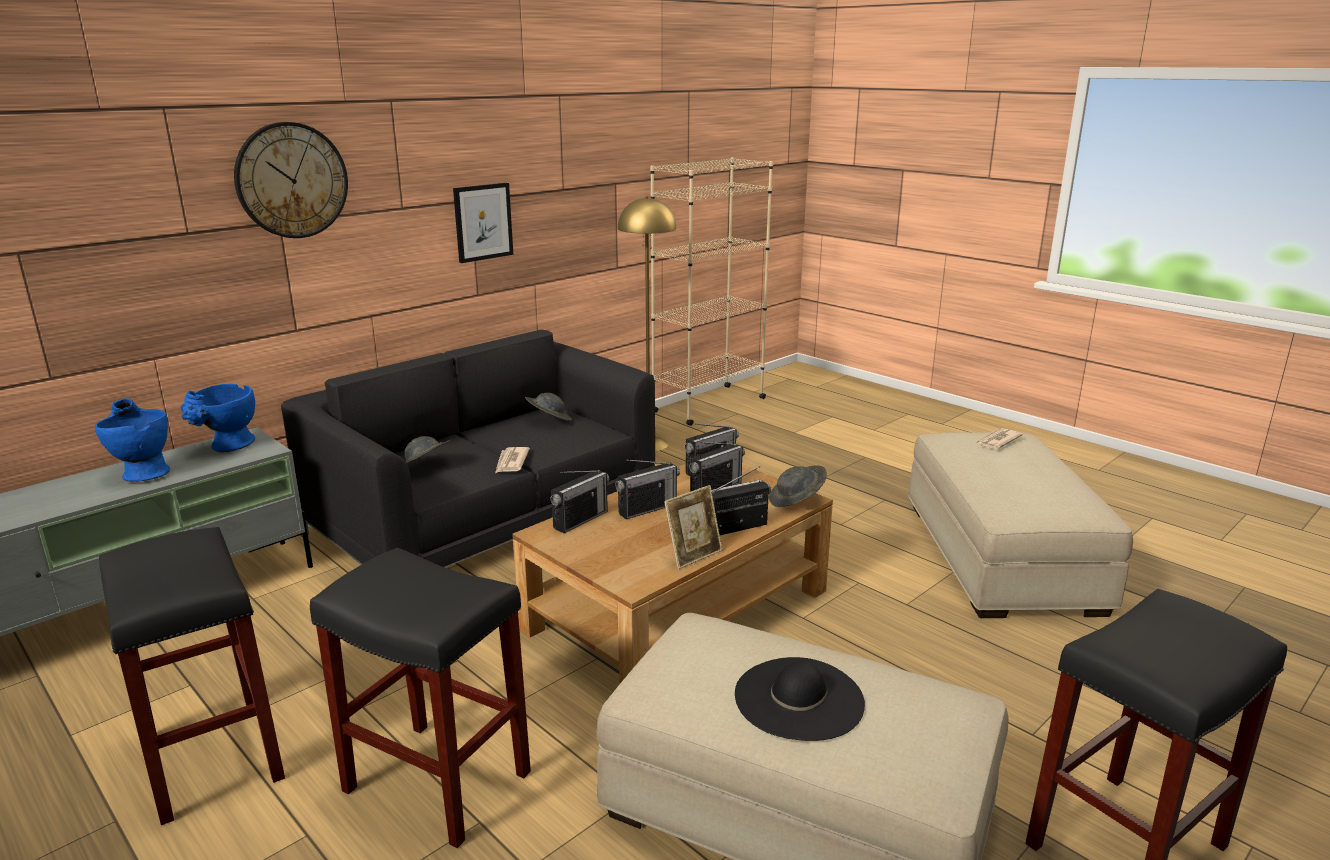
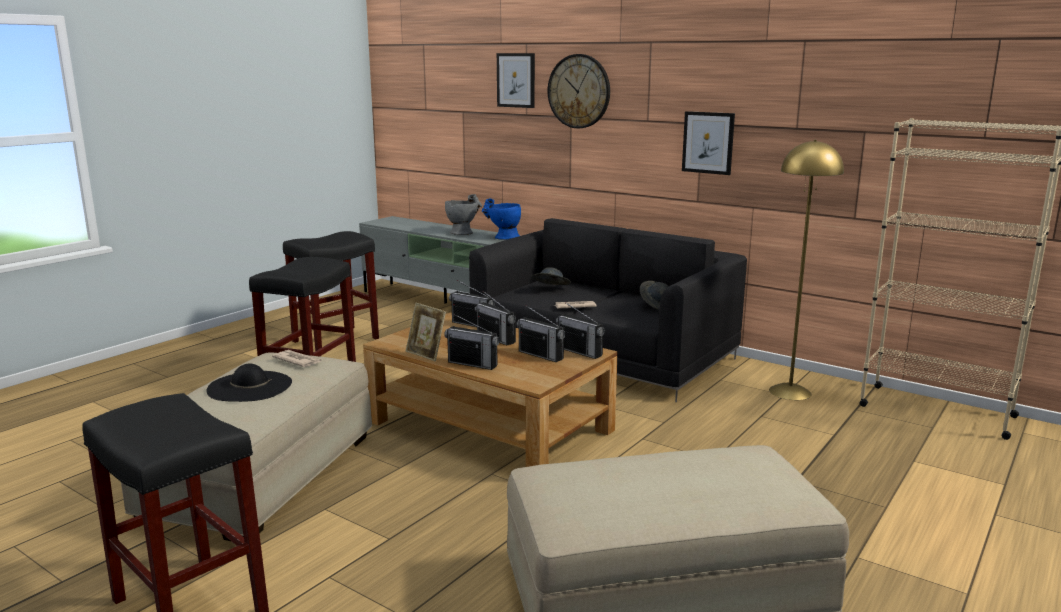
camera: 80 degrees right, 5 degrees down
blue vase [95,398,170,482] -> grey vase [445,194,482,235]
radio [711,466,771,535] -> radio turned 150 degrees clockwise [444,314,499,370]
grey hat [769,465,827,507] -> none
newspaper [976,428,1023,449] -> newspaper moved to [272,350,323,367]
none -> picture [497,53,535,108]

